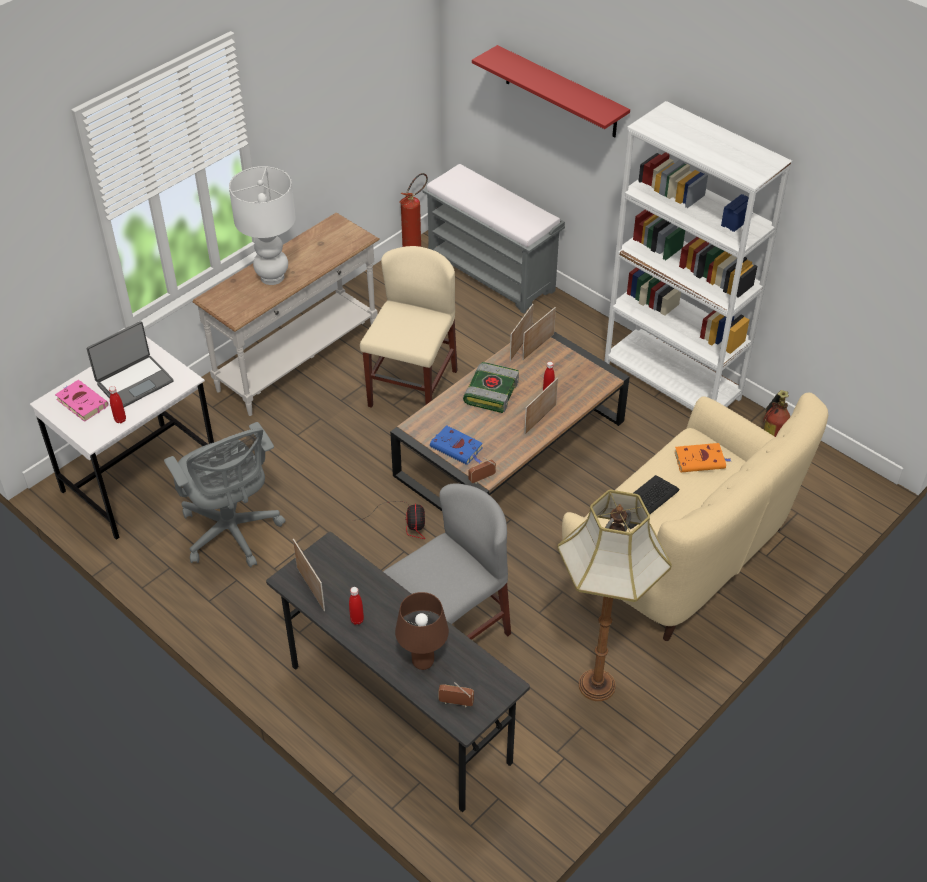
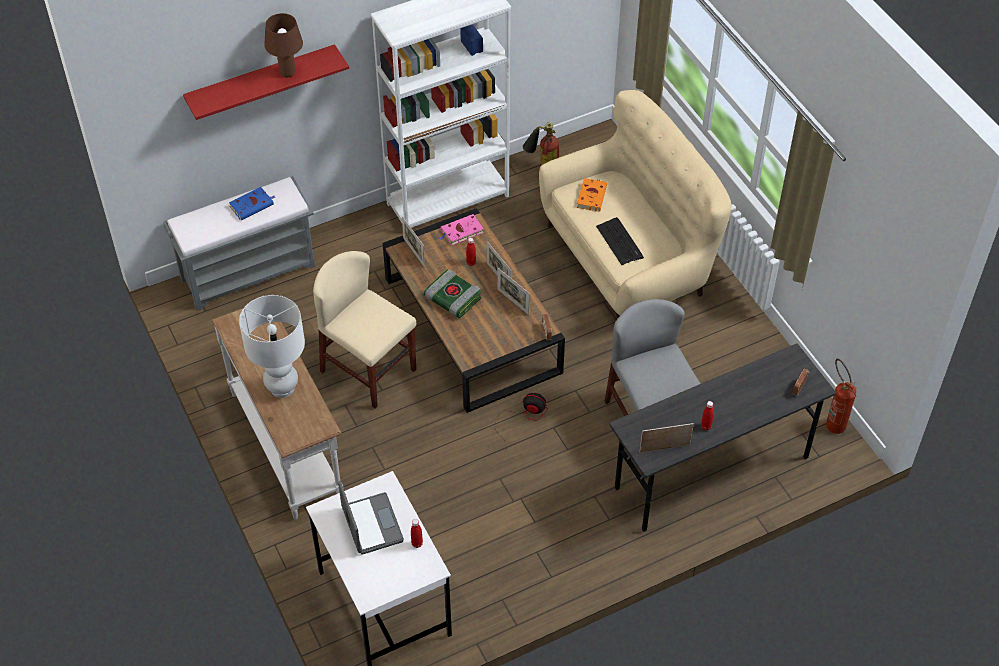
camera: 70 degrees left, 5 degrees up
pink book [55,380,109,422] -> pink book moved to [438,214,484,246]
grey office chair [164,422,286,568] -> none
brown table lamp [395,592,449,670] -> brown table lamp moved to [264,13,303,77]
fire extinguisher [400,173,428,247] -> fire extinguisher moved to [826,358,857,434]
blue book [430,425,483,465] -> blue book moved to [229,187,275,220]
picture frame [510,304,533,361] -> picture frame moved to [497,267,530,315]
floor lamp [557,490,672,701] -> none

